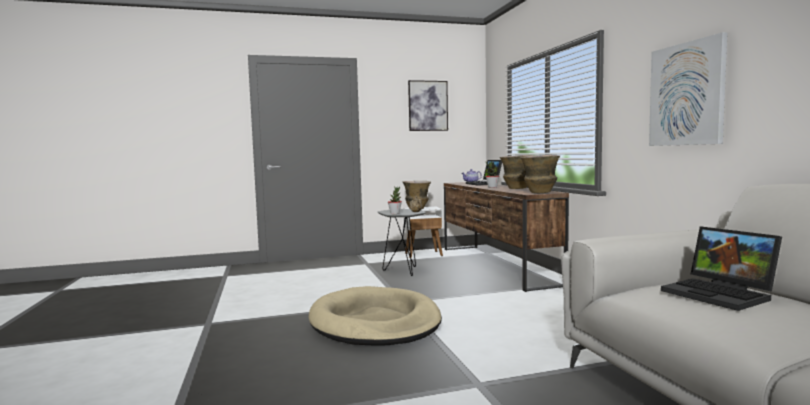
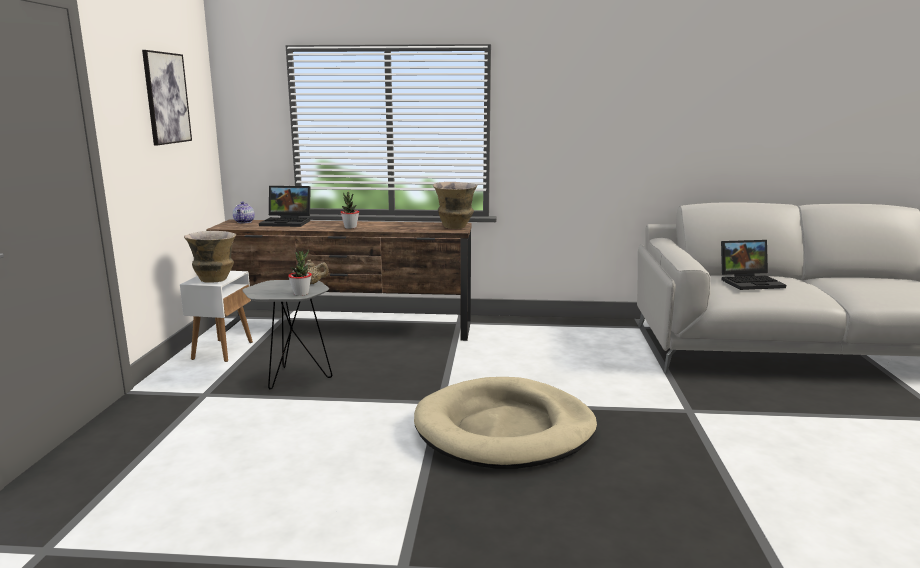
camera: 70 degrees left, 10 degrees up
vase [500,155,535,189] -> none
picture [649,32,727,146] -> none

